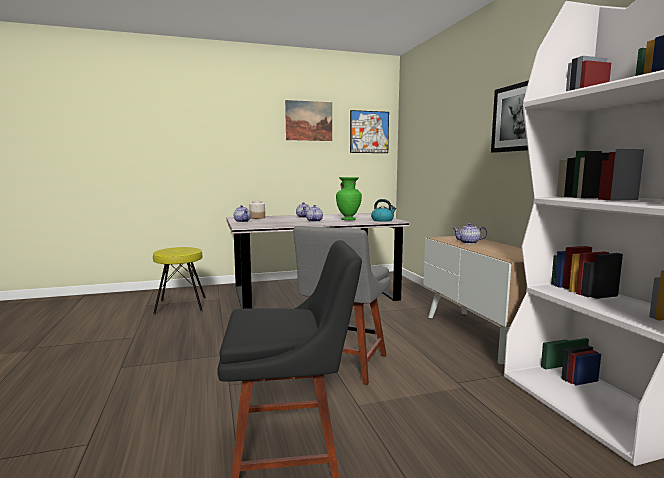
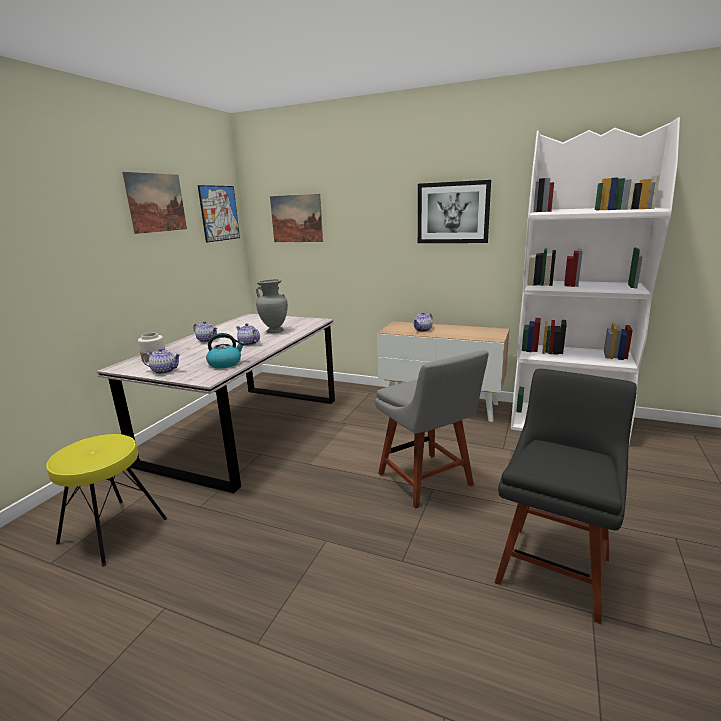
camera: 50 degrees left, 10 degrees up
green vase [336,177,362,220] -> grey vase [256,279,288,333]
kettle [371,199,396,222] -> kettle moved to [206,333,245,368]
none -> picture [270,194,323,242]

